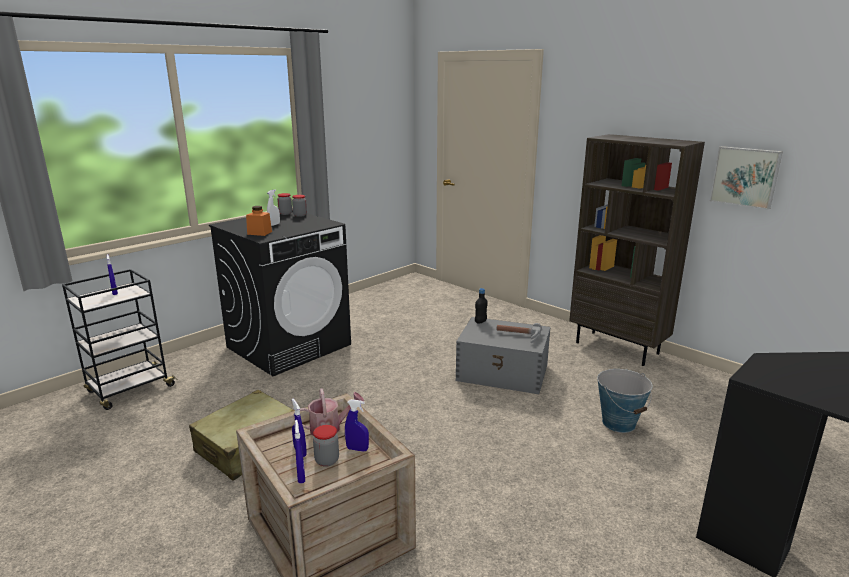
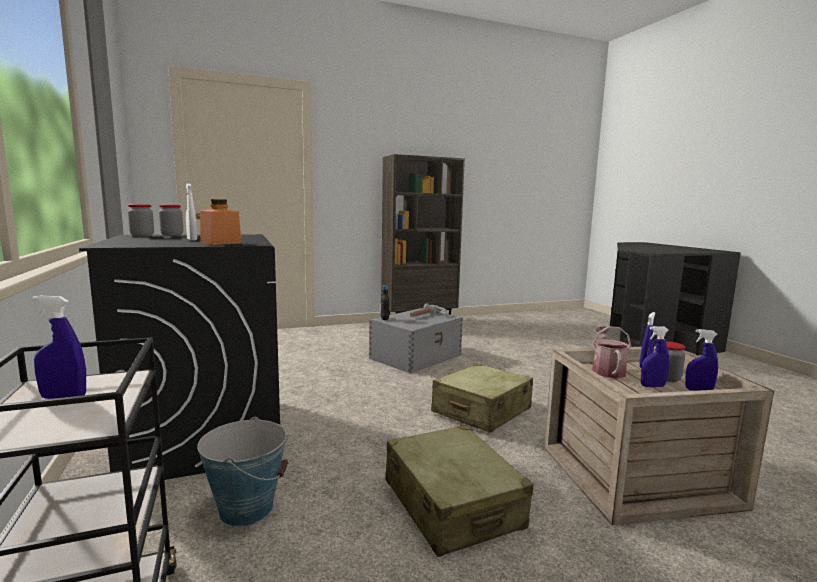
camera: 65 degrees left, 10 degrees down
bucket [597,369,653,433] -> bucket moved to [197,417,288,527]
picture [710,146,783,210] -> none
none -> beige suitcase [431,364,533,433]

